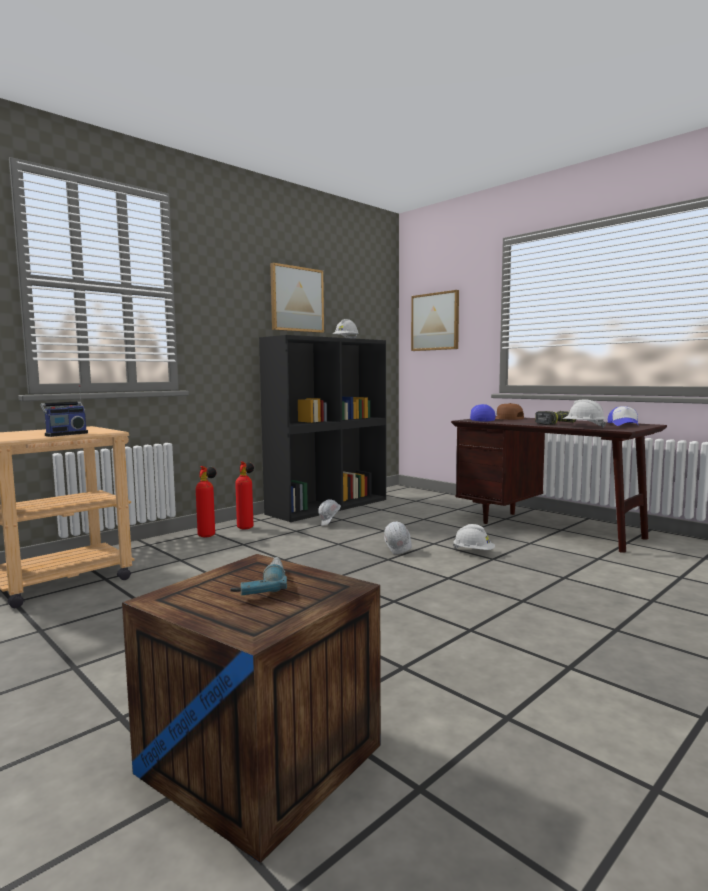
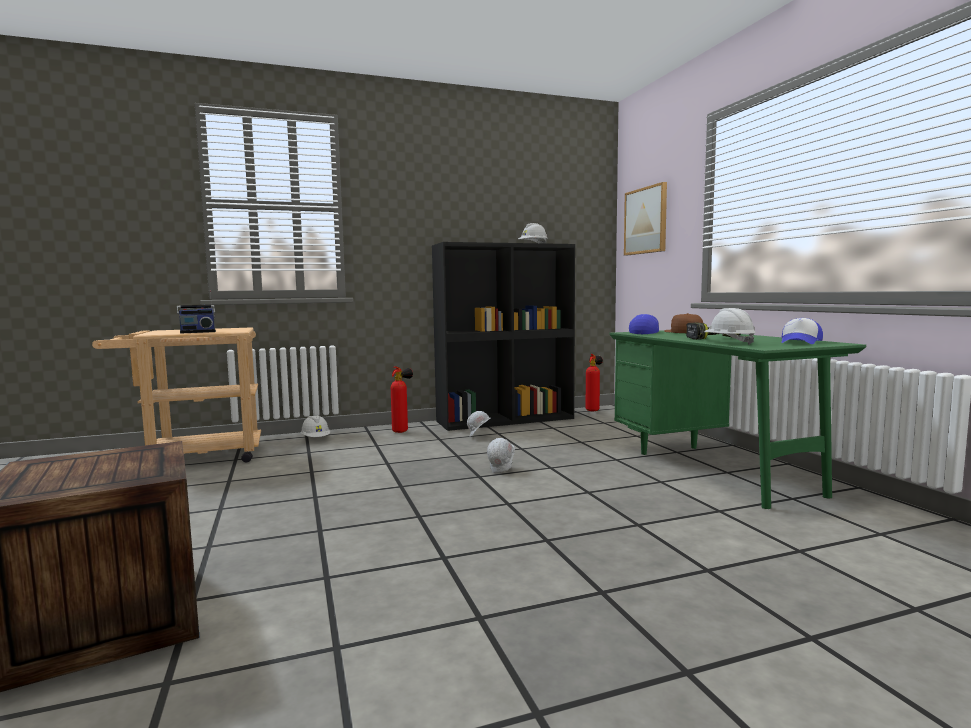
camera: 25 degrees right, 0 degrees up
fire extinguisher [196,466,216,537] -> fire extinguisher moved to [586,354,603,411]
power drill [231,557,287,596] -> none
picture [270,263,324,333] -> none
brown desk [451,418,667,553] -> green desk [609,330,866,509]
white hard hat [453,524,495,550] -> white hard hat moved to [301,415,330,437]

